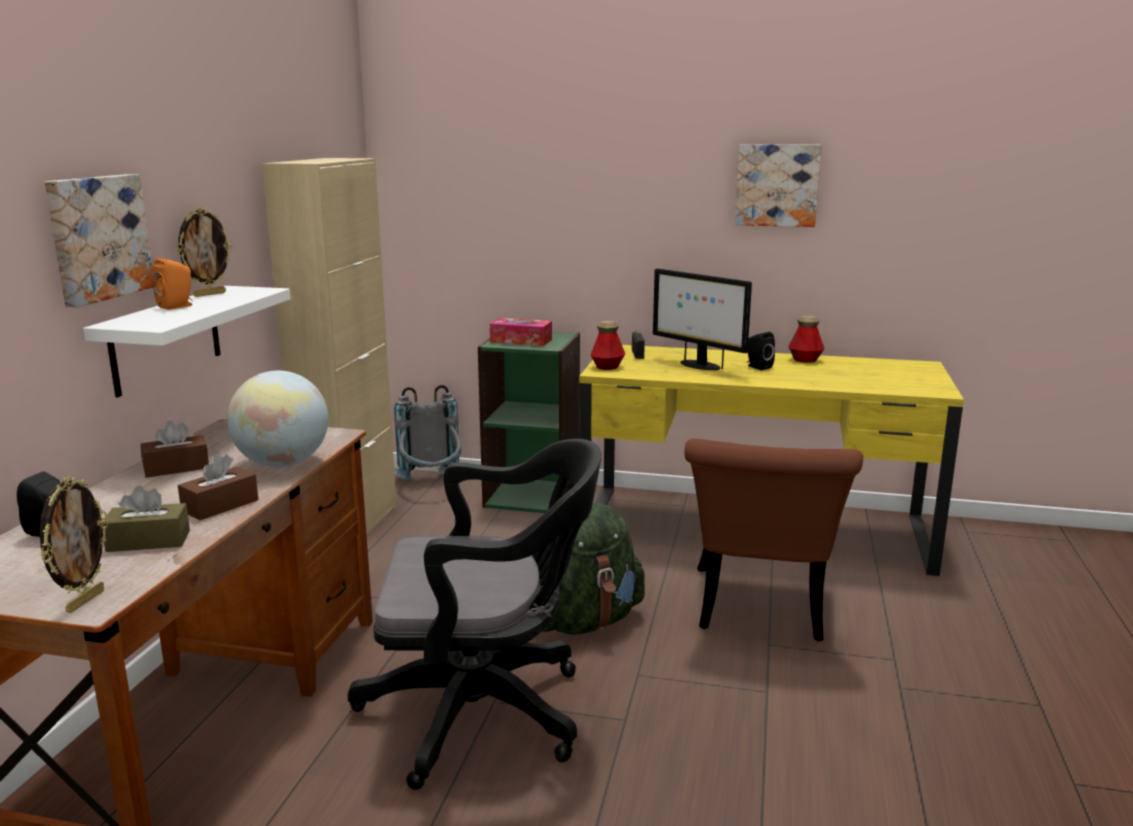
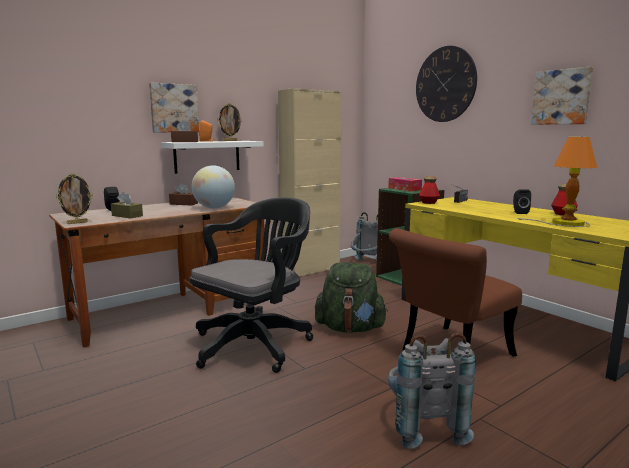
camera: 40 degrees right, 5 degrees down
brown tissue box [178,454,258,520] -> brown tissue box moved to [171,120,198,142]
black office chair [348,439,602,790] -> black office chair turned 90 degrees counterclockwise [189,197,313,373]
monitor [653,268,752,370] -> none
none -> grey backpack [388,333,476,449]
none -> wall clock [416,46,477,122]
none -> table lamp [517,137,597,227]

